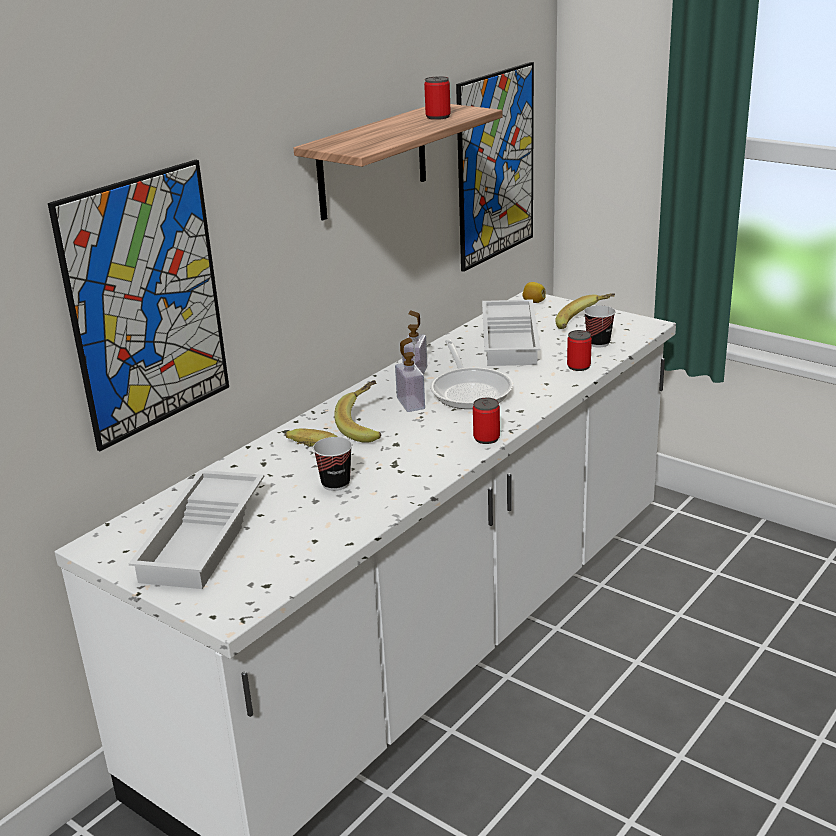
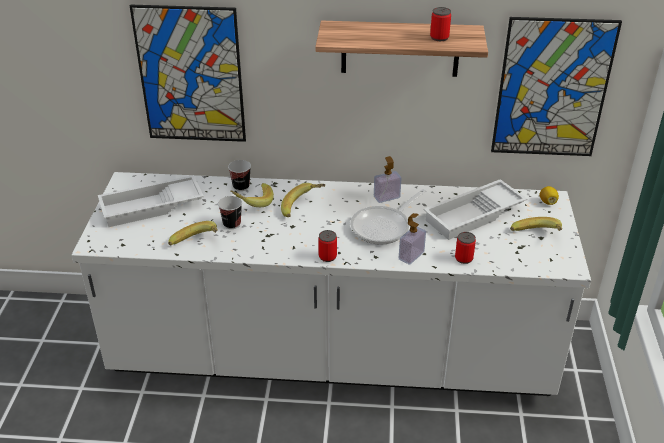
camera: 55 degrees right, 10 degrees up
soap dispenser [395,337,425,412] -> soap dispenser moved to [399,213,426,265]
cup [584,305,615,347] -> cup moved to [228,160,251,191]
none -> banana [168,221,218,246]

